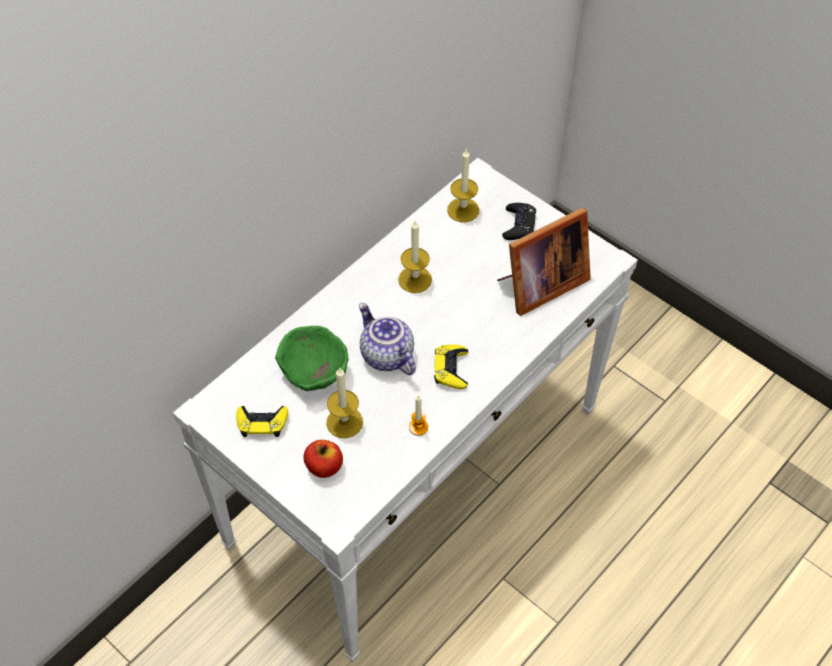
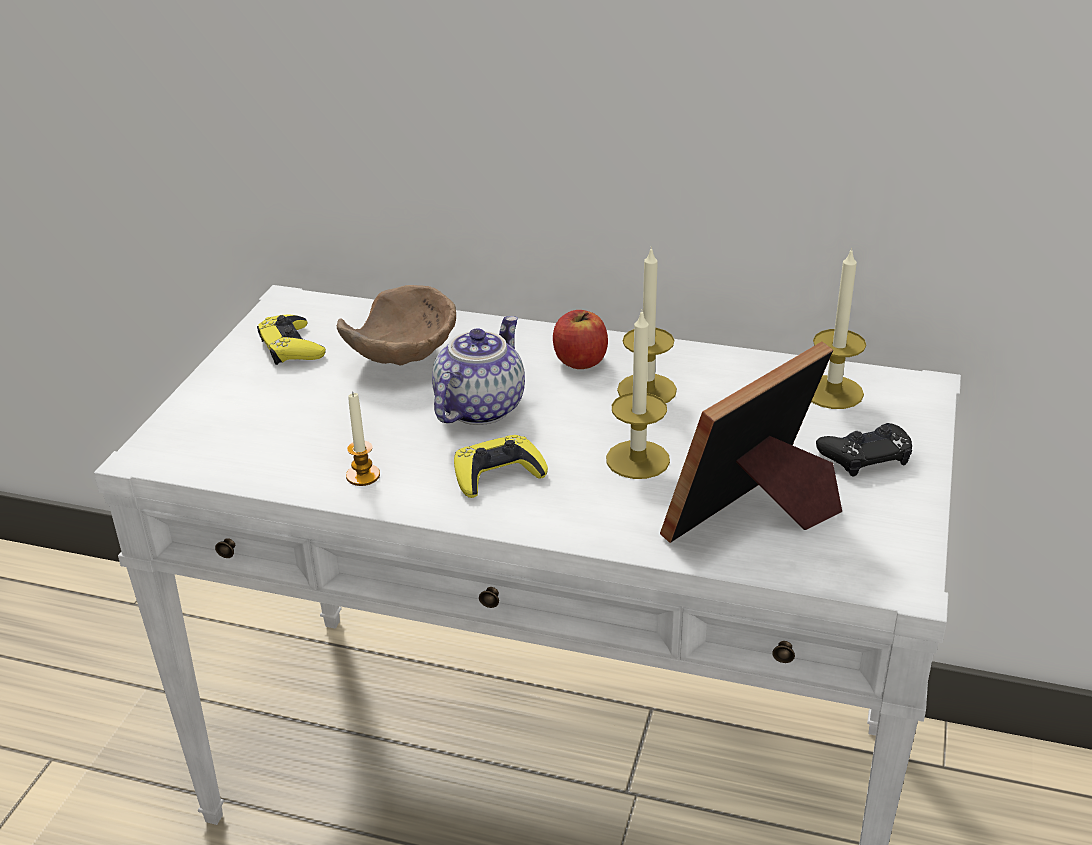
camera: 65 degrees right, 20 degrees down
green bowl [275,326,348,391] -> brown bowl [337,285,456,365]
apple [303,440,343,478] -> apple moved to [553,310,608,369]
candle [326,367,363,438] -> candle moved to [606,309,670,479]
picture frame [497,208,591,316] -> picture frame turned 105 degrees clockwise [660,342,842,543]

